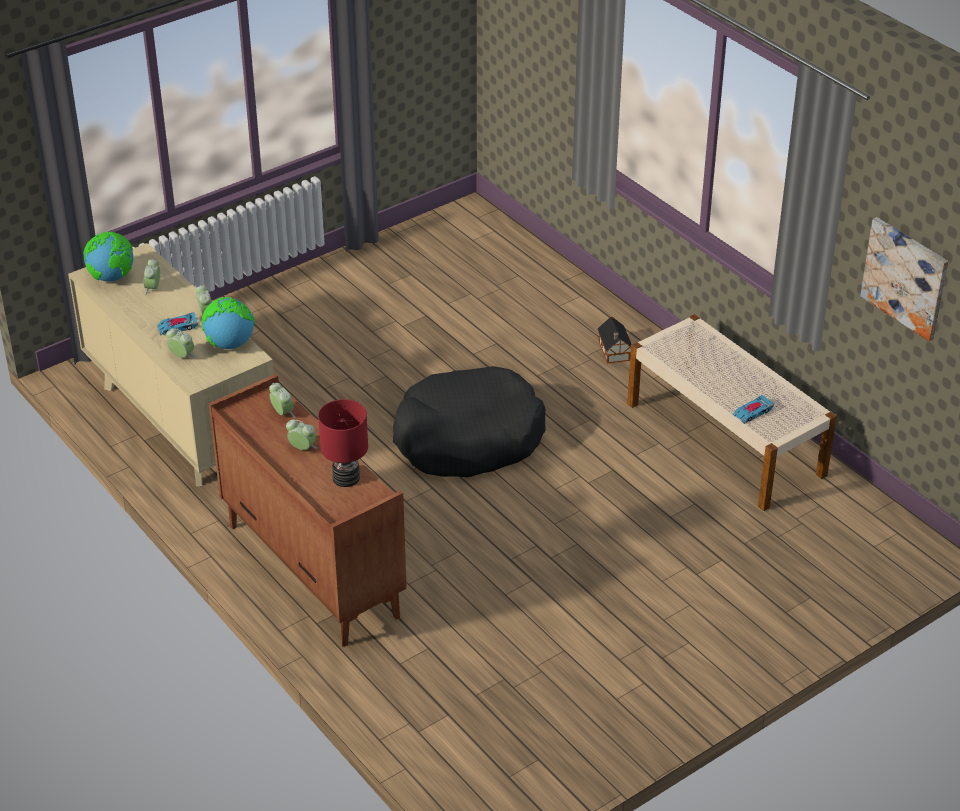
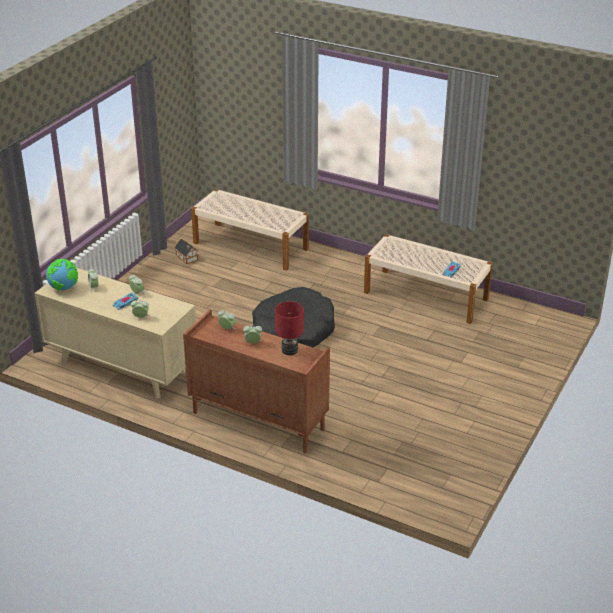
camera: 25 degrees left, 5 degrees down
globe [201,297,255,349] -> none
toy house [597,317,632,363] -> toy house moved to [174,239,199,264]
picture [860,217,948,341] -> none
none -> beige bench [191,189,309,271]

